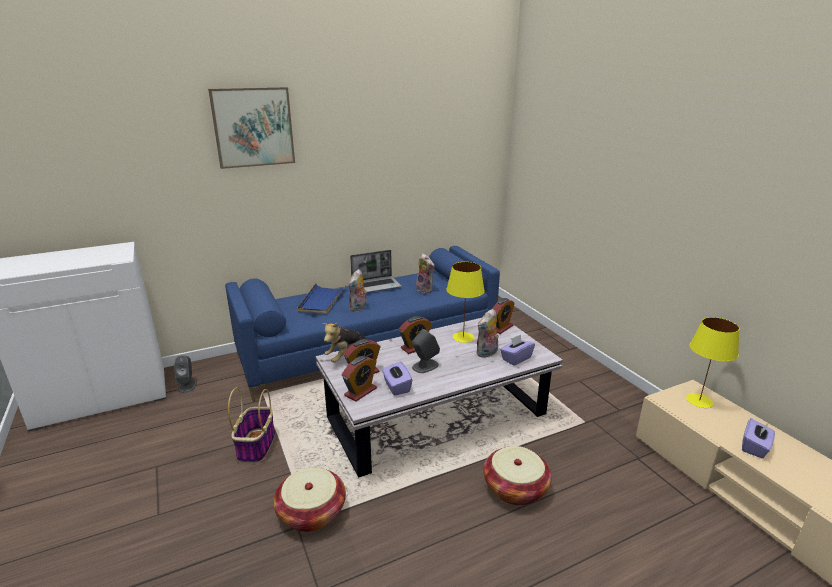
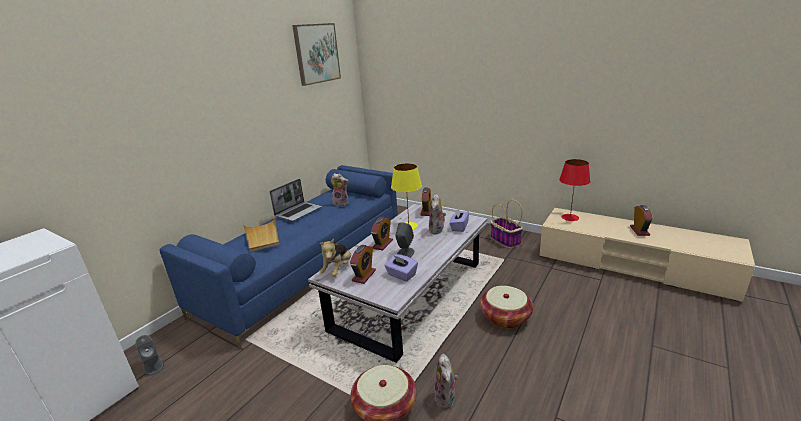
camera: 30 degrees left, 0 degrees up
picture [208,87,295,169] -> picture moved to [292,23,341,86]
basket [228,388,275,463] -> basket moved to [490,199,523,248]
blue tray [297,283,346,314] -> beige tray [243,218,280,252]
alarm clock [342,356,377,402] -> alarm clock moved to [630,205,653,236]
plush toy [349,269,367,312] -> plush toy moved to [434,354,458,408]
yellow table lamp [686,317,740,408] -> red table lamp [559,159,590,221]
purple tissue box [742,418,775,458] -> none

